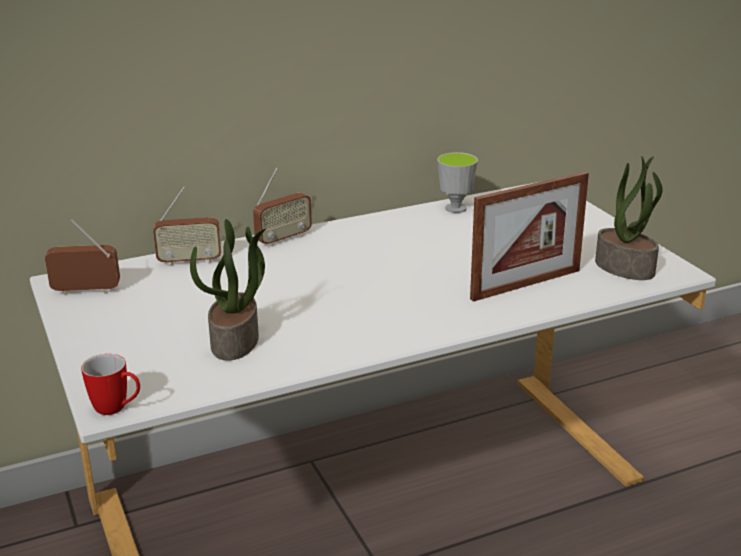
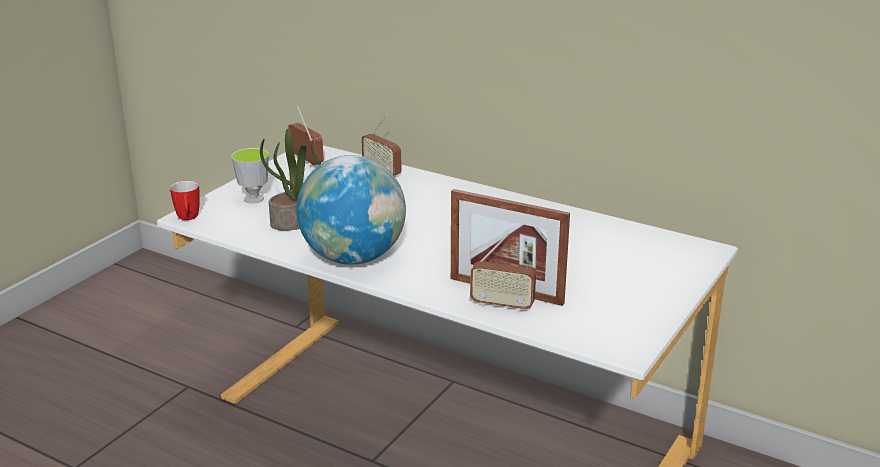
camera: 55 degrees right, 0 degrees up
radio [253,167,312,247] -> radio moved to [470,234,536,312]
cup [437,152,478,213] -> cup moved to [231,148,269,204]
potted plant [595,156,662,280] -> none
none -> globe [296,155,406,265]

